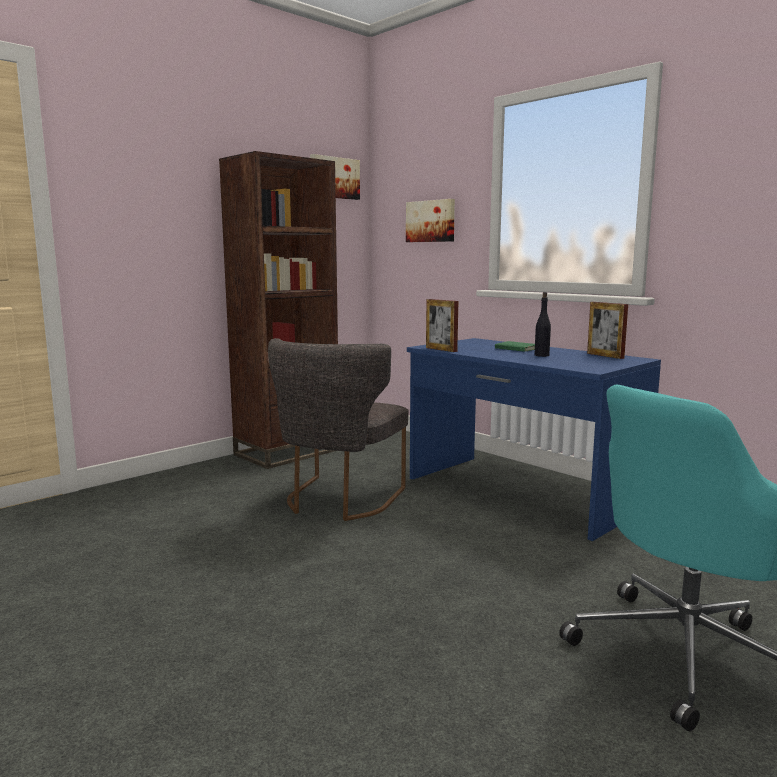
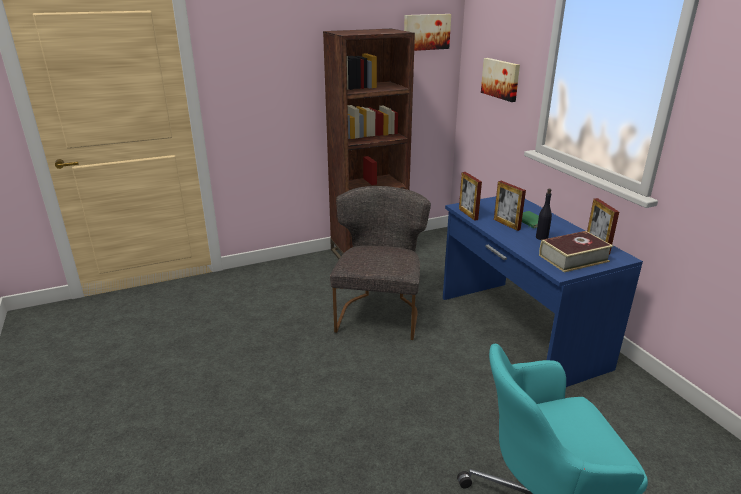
camera: 20 degrees right, 15 degrees up
grey chair [268,338,409,521] -> grey chair turned 150 degrees clockwise [330,186,431,340]
none -> picture frame [494,181,526,231]
none -> book [539,231,613,273]

